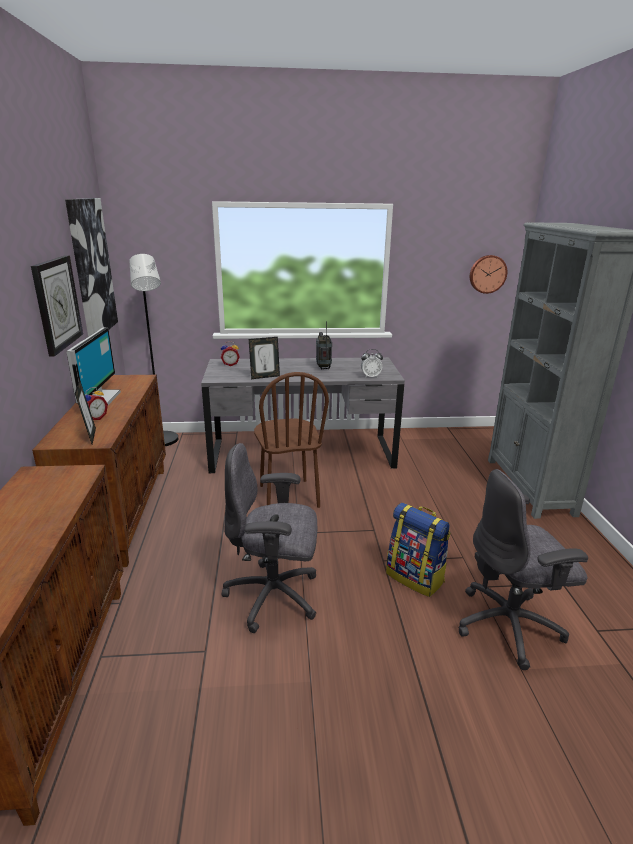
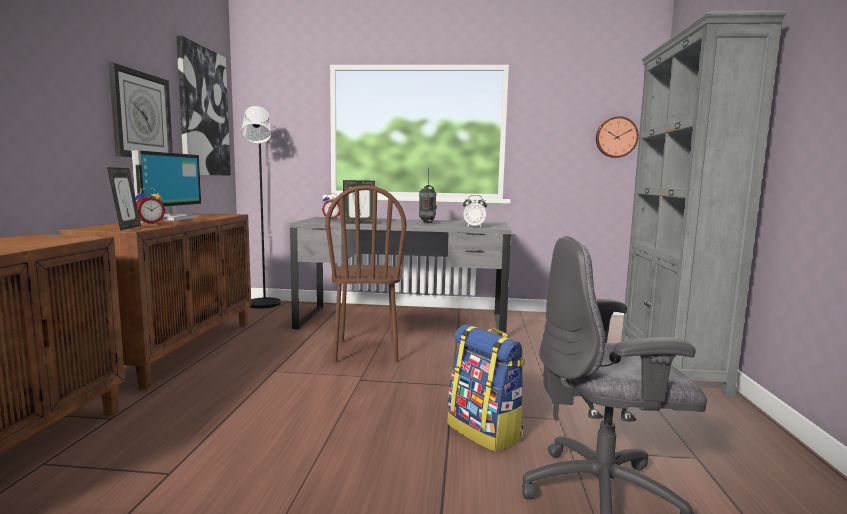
camera: 10 degrees right, 15 degrees down
grey office chair [222,443,317,633] -> none

